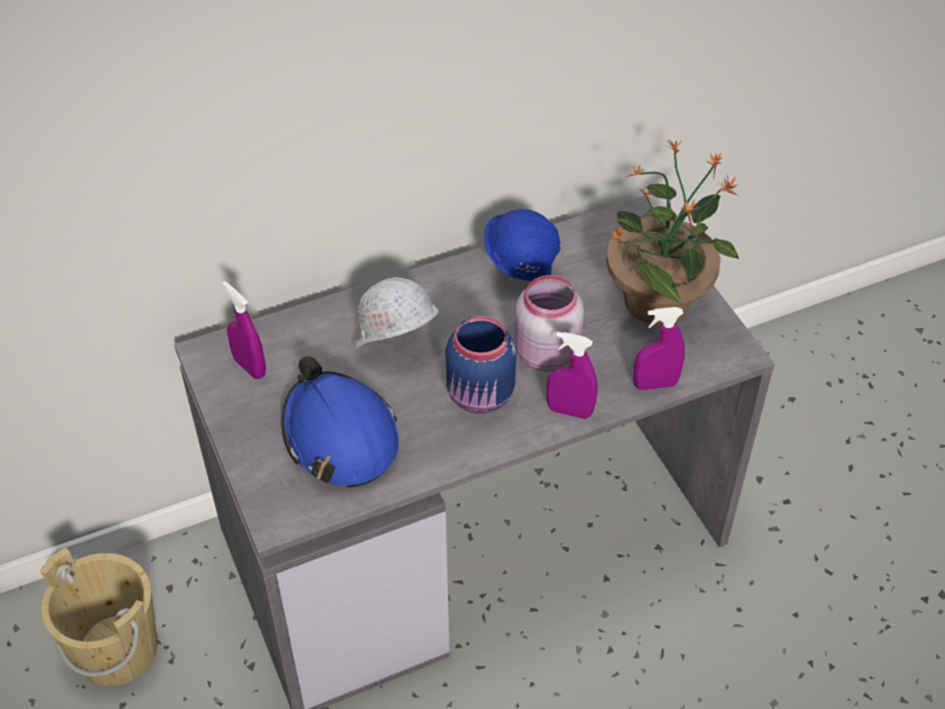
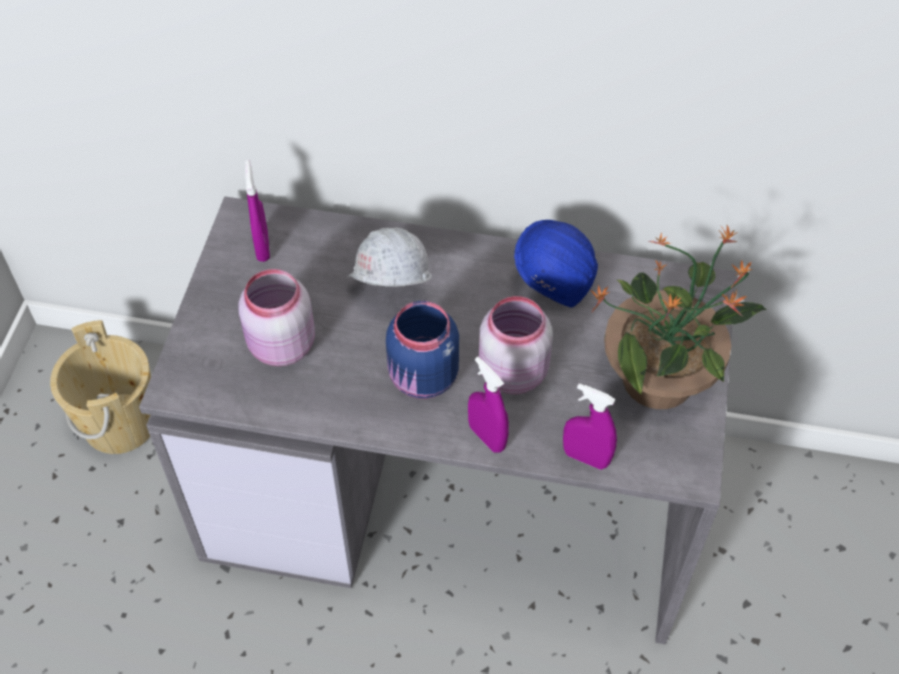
camera: 35 degrees right, 5 degrees up
blue hard hat [281,356,399,488] -> pink jar [238,269,315,366]

